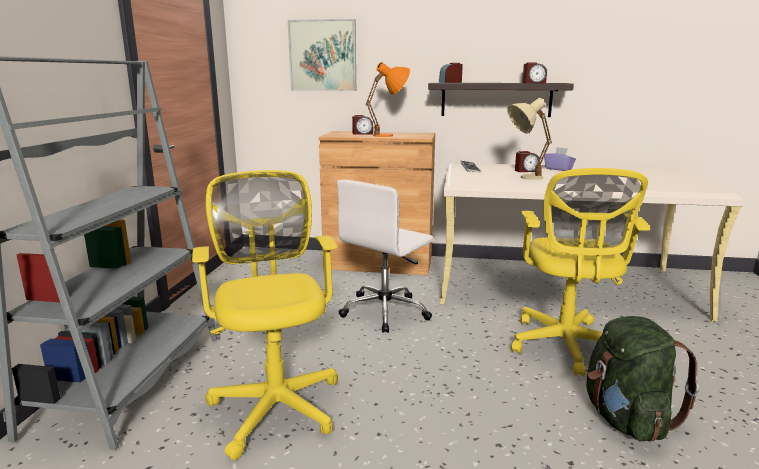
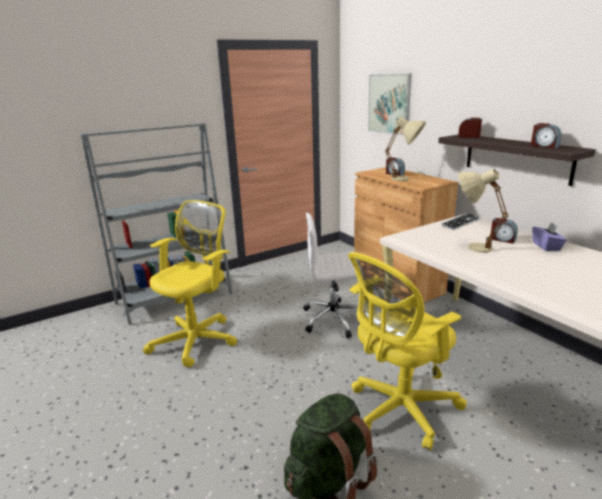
camera: 50 degrees right, 5 degrees up
orange table lamp [366,62,410,137] -> beige table lamp [385,116,426,181]

